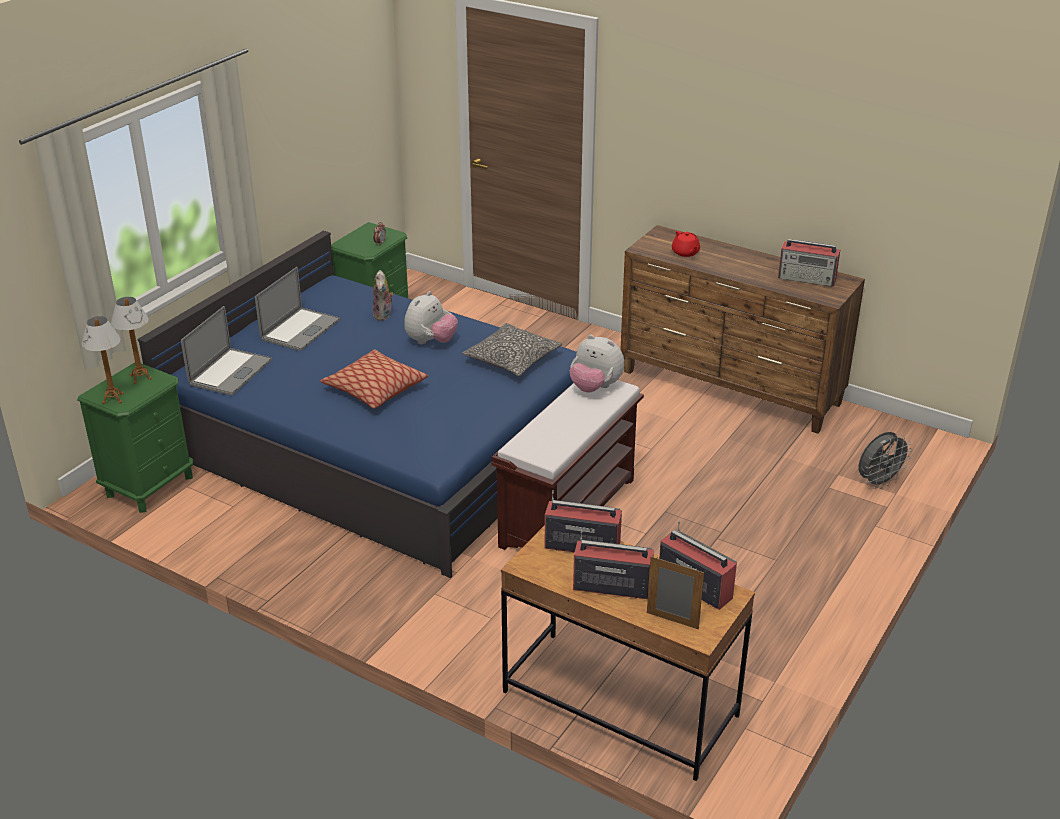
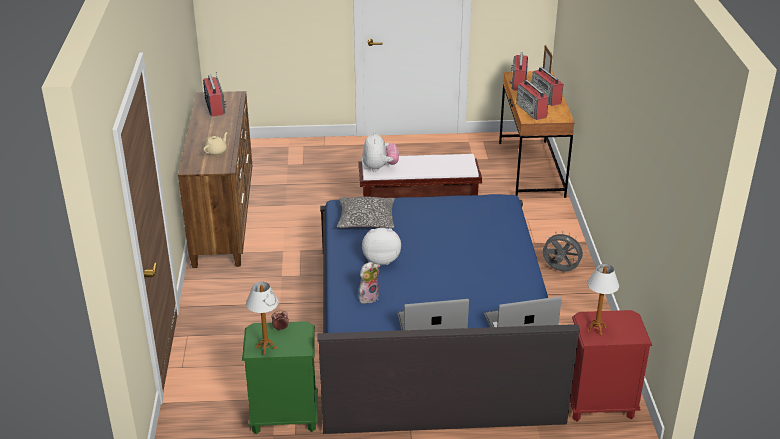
camera: 125 degrees left, 0 degrees up
green nightstand [77,362,193,513] -> red nightstand [570,310,652,421]
table lamp [82,316,124,404] -> table lamp moved to [246,282,279,355]
pillow [320,349,428,409] -> none
red teapot [672,231,700,257] -> beige teapot [203,132,228,156]
grey fan [859,432,912,489] -> grey fan moved to [542,231,586,271]

